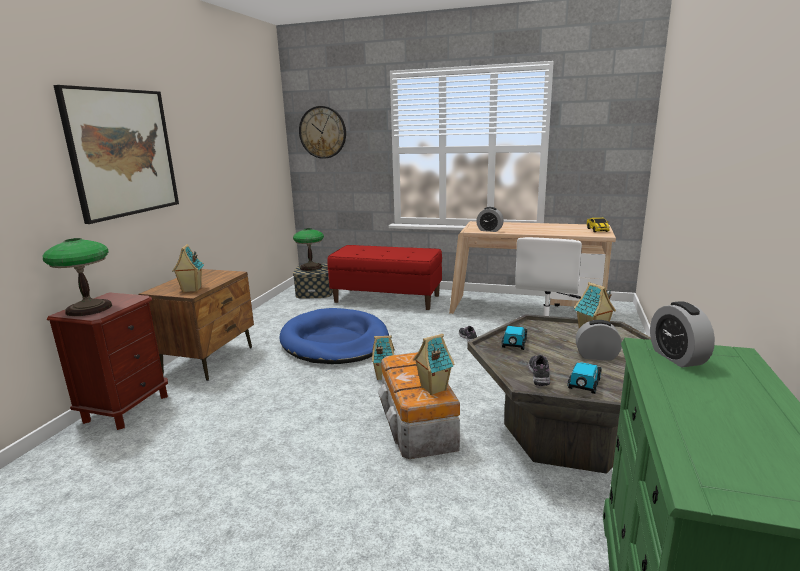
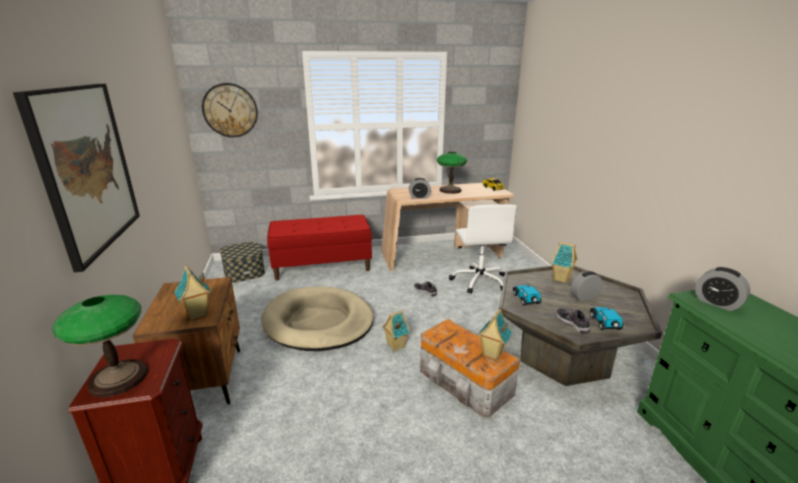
camera: 30 degrees left, 5 degrees up
blue dog bed [280,308,389,364] -> beige dog bed [261,286,374,351]
table lamp [293,228,324,271] -> table lamp moved to [437,152,467,194]

